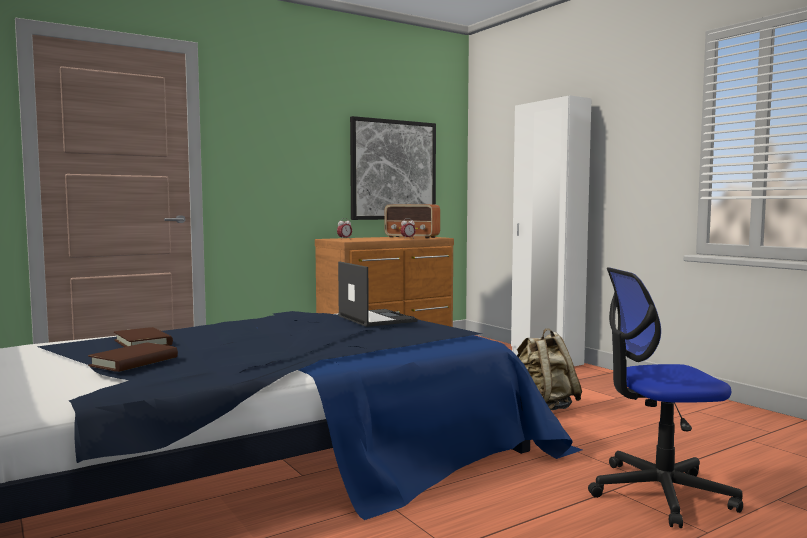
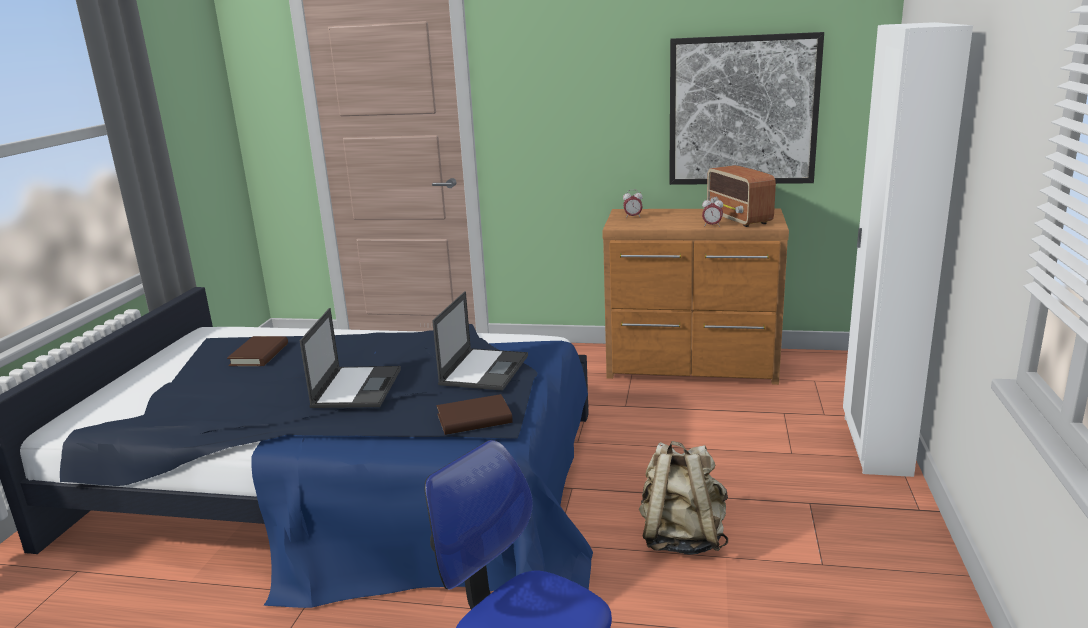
camera: 45 degrees right, 15 degrees up
brown book [88,342,178,372] -> brown book moved to [437,394,513,435]
none -> laptop [300,308,401,408]

